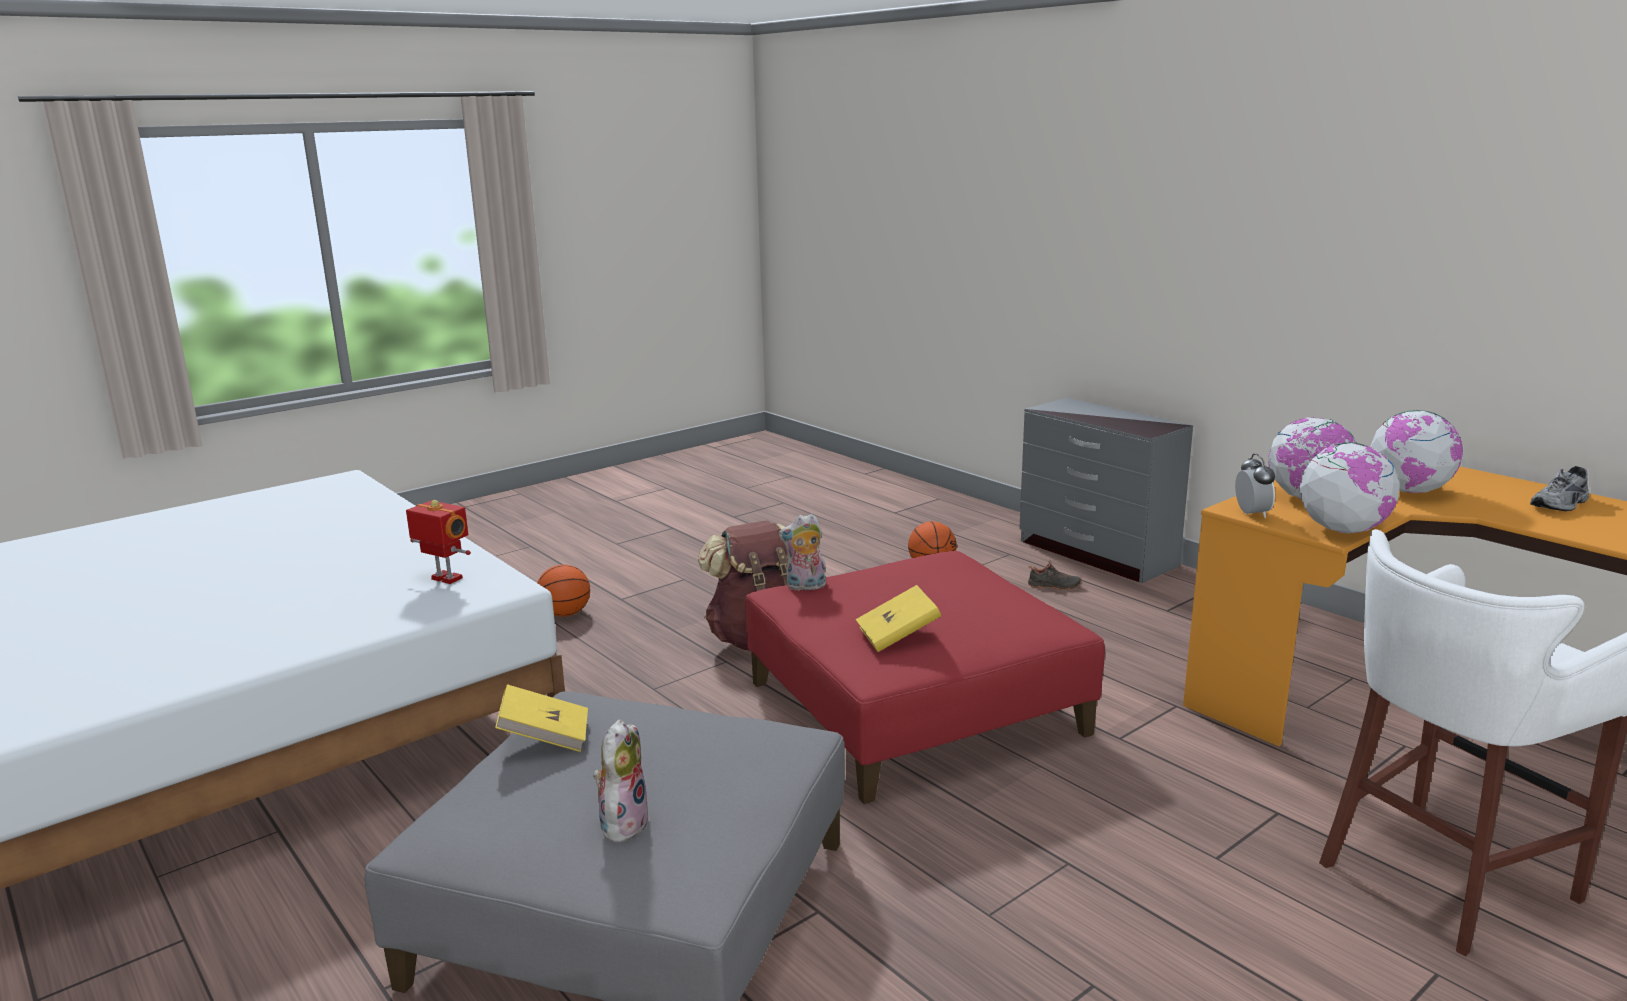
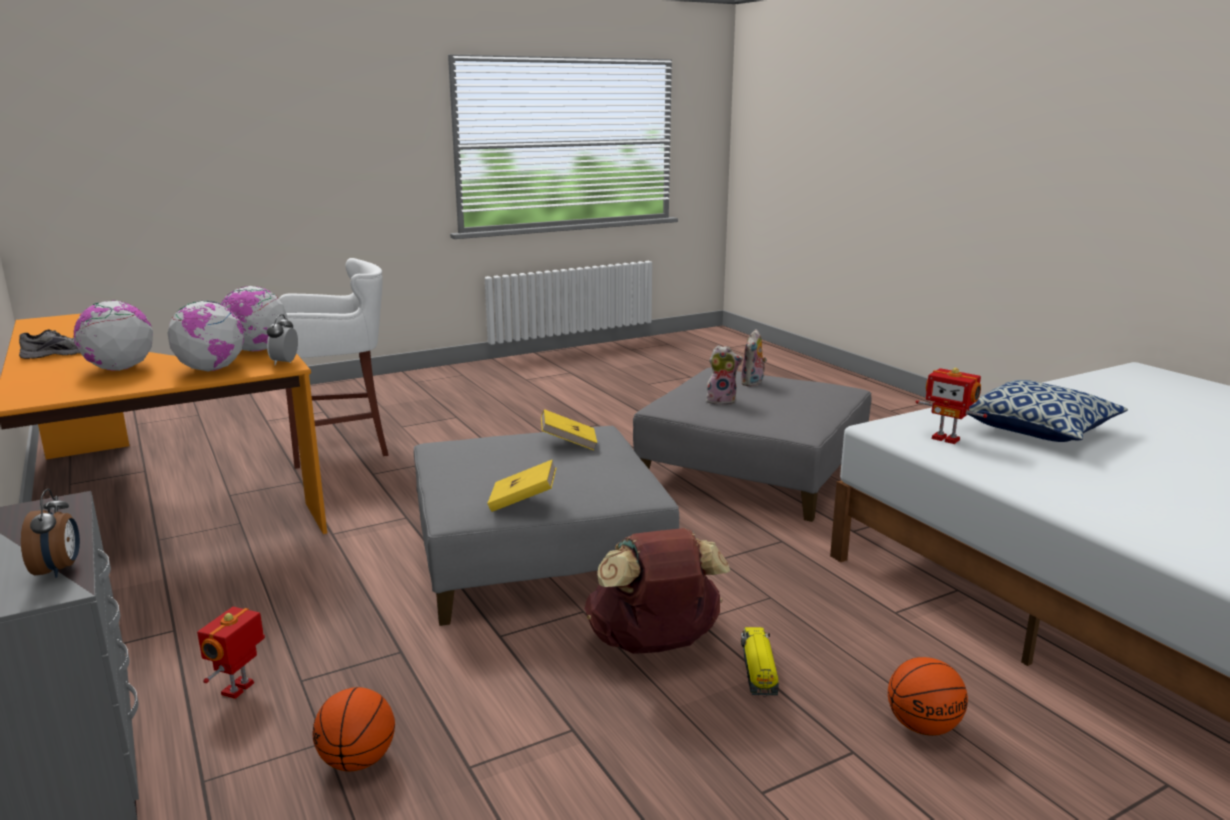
camera: 170 degrees left, 0 degrees up
yellow book [495,684,588,752] -> yellow book moved to [487,460,556,512]
red ottoman [746,551,1105,804] -> grey ottoman [414,426,679,626]
plush toy [778,514,826,591] -> plush toy moved to [706,345,743,405]
black shoe [1028,560,1082,590] -> toy robot [197,607,265,699]
none -> alarm clock [21,489,80,578]
none -> toy truck [741,627,779,695]
none -> pillow [968,380,1128,442]

